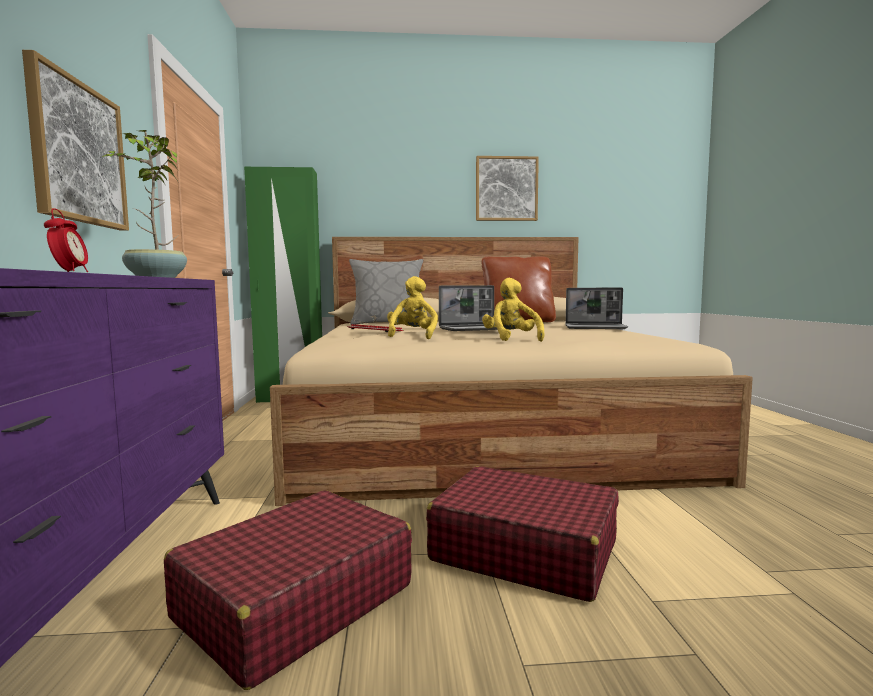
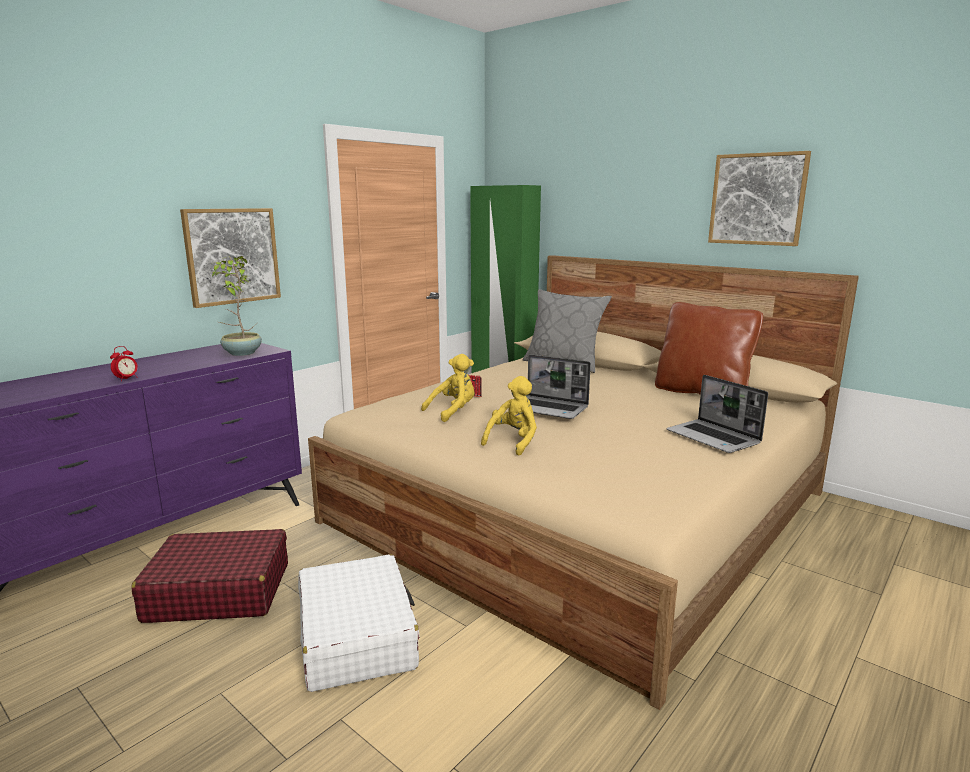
camera: 45 degrees right, 10 degrees up
red suitcase [426,466,619,602] -> white suitcase [298,554,420,692]

